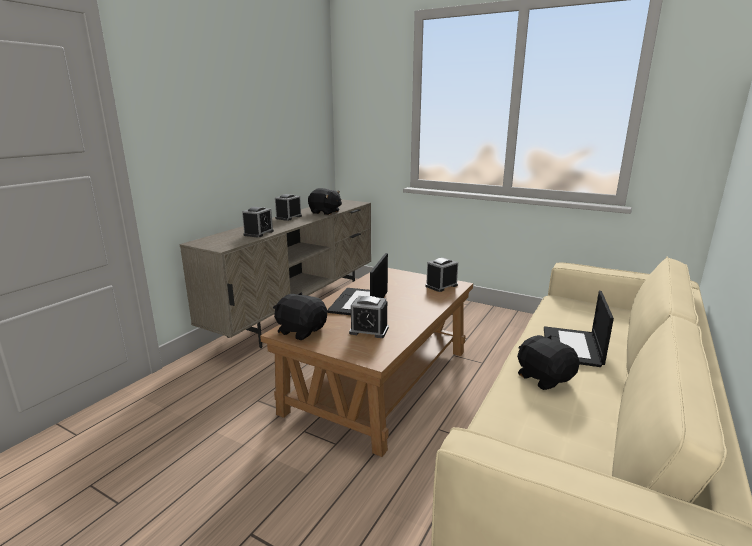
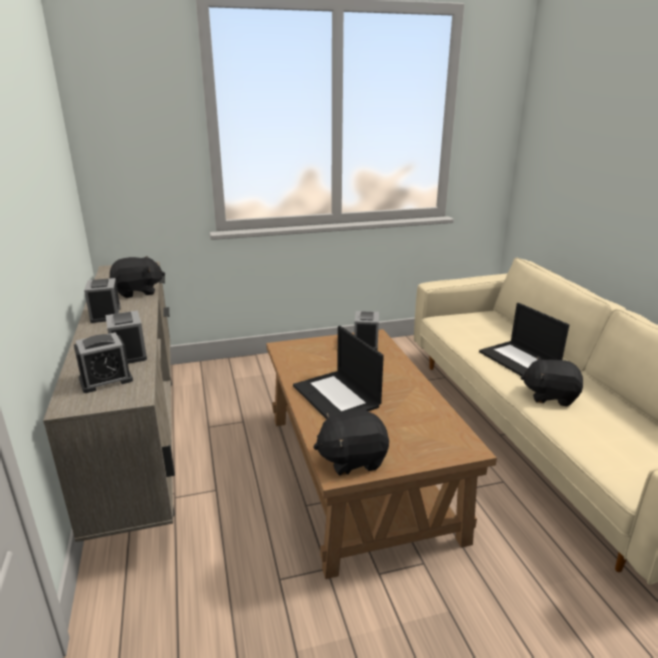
camera: 45 degrees left, 5 degrees up
alarm clock [349,296,389,338] -> alarm clock moved to [74,332,133,393]

